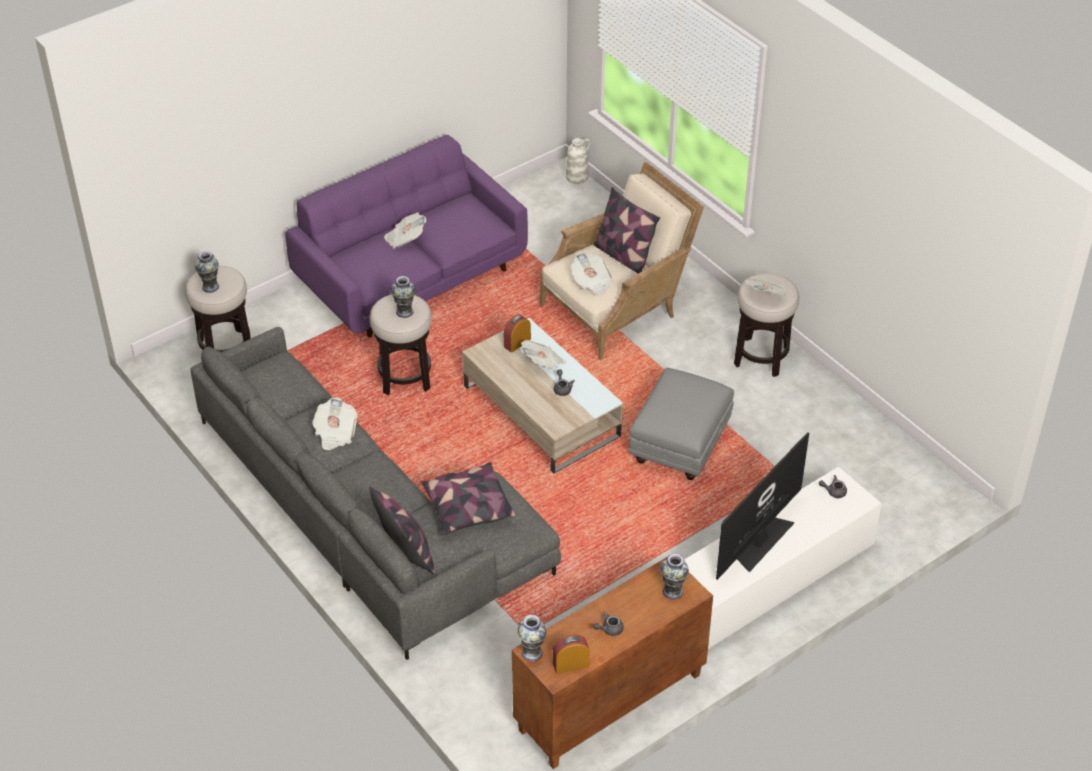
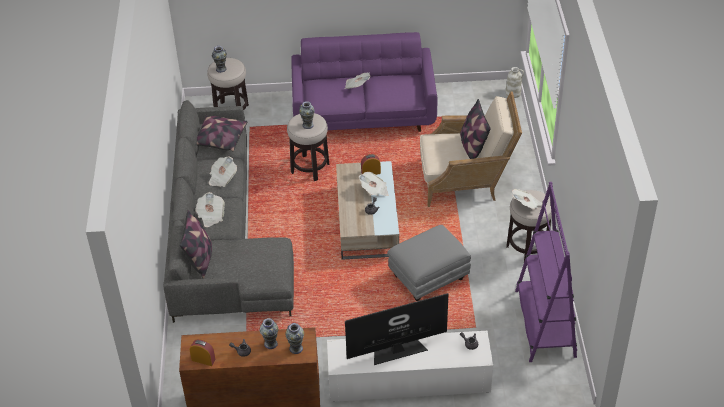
camera: 35 degrees right, 0 degrees up
pillow [421,462,516,535] -> pillow moved to [197,116,247,151]
vase [517,615,547,661] -> vase moved to [260,318,278,349]
newspaper [571,252,614,297] -> newspaper moved to [195,192,225,227]
none -> purple bookcase [515,182,577,362]

